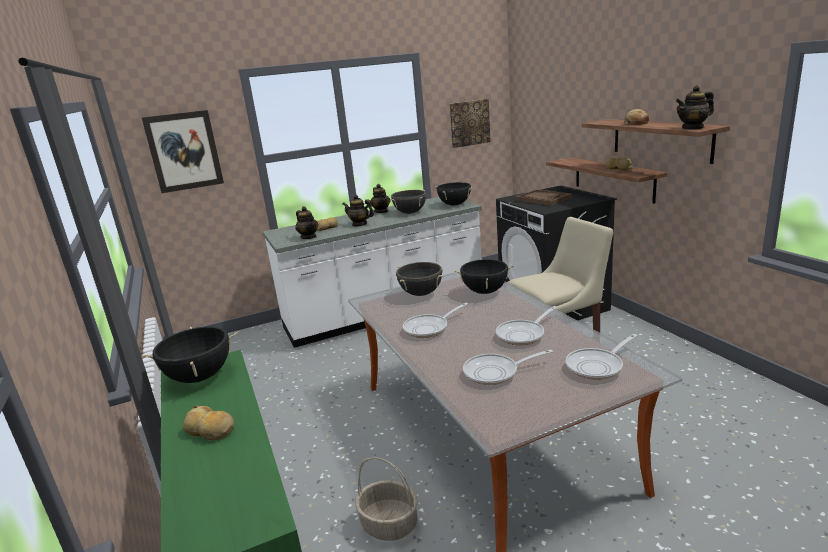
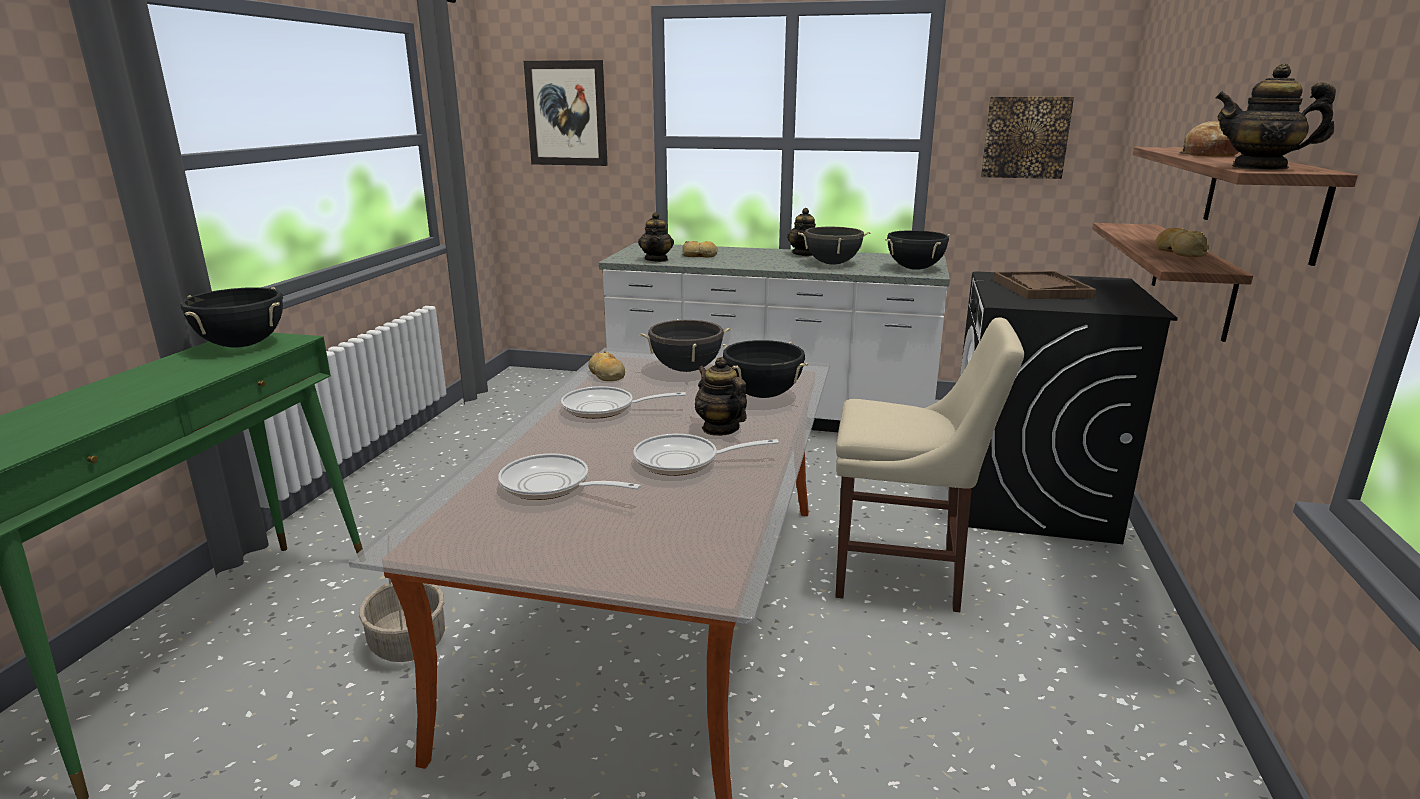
camera: 35 degrees right, 0 degrees up
bread [183,406,234,440] -> bread moved to [588,351,625,381]
teapot [343,195,374,227] -> teapot moved to [695,357,747,436]
frying pan [566,334,637,380] -> none

